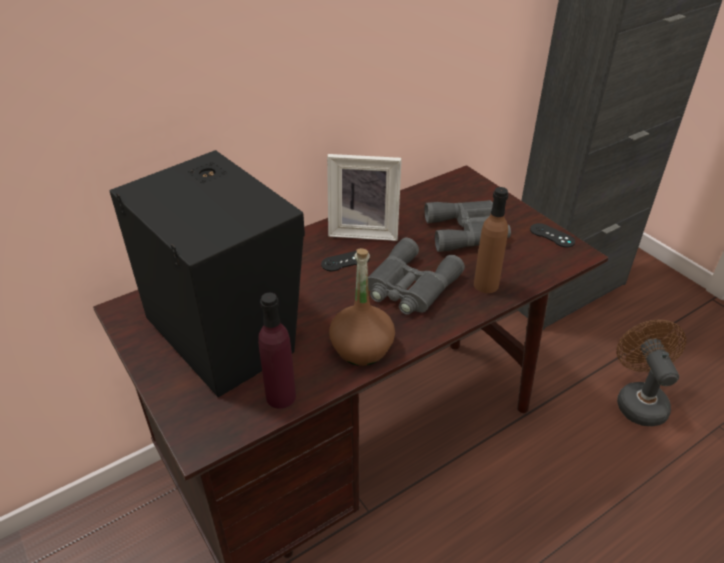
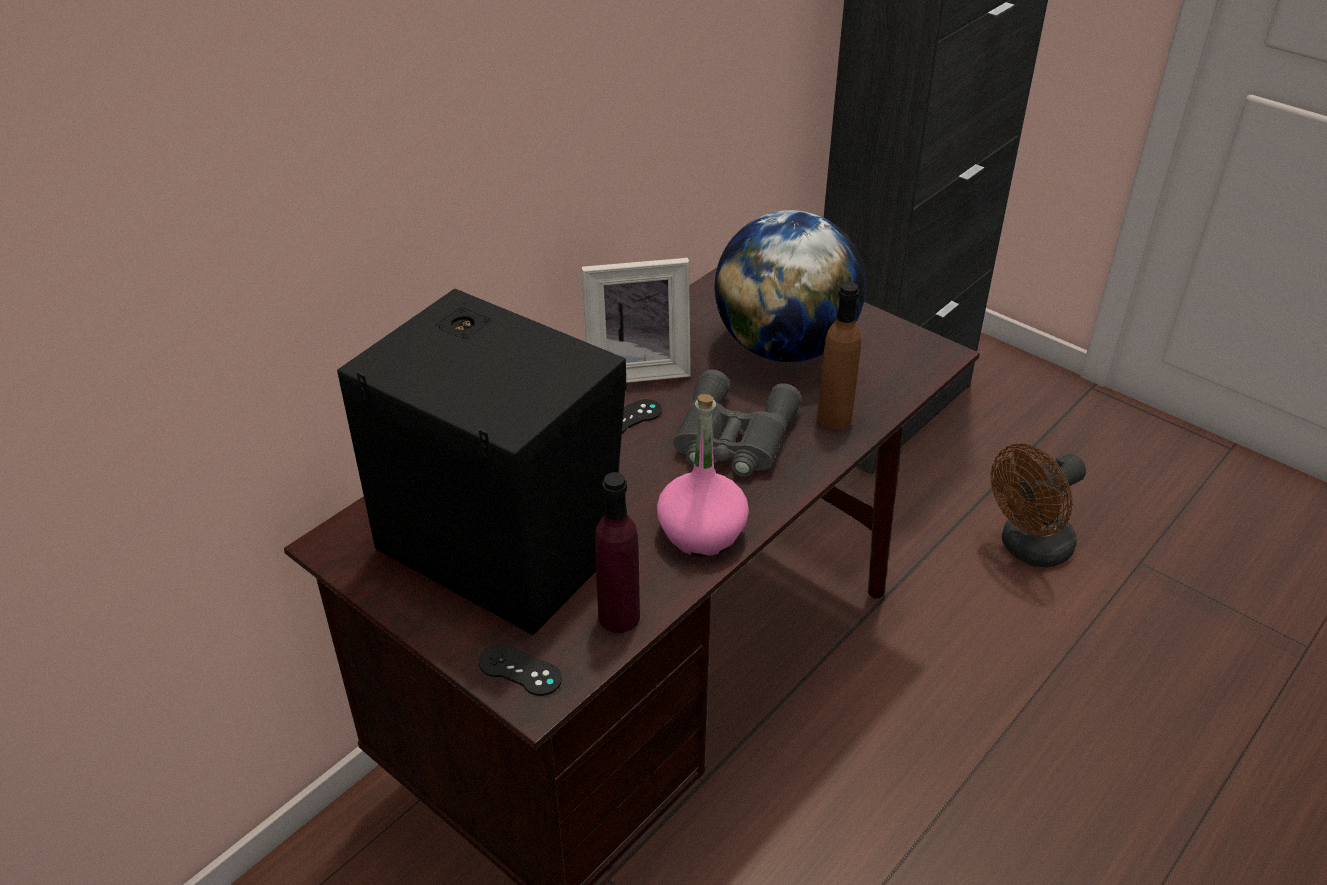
camera: 15 degrees left, 0 degrees up
brown bottle [329,248,395,366] -> pink bottle [657,394,749,556]
grey binoculars [424,200,511,252] -> globe [715,210,866,362]
black game controller [530,223,575,248] -> black game controller moved to [479,645,562,696]
brown fan [617,320,686,426] -> brown fan turned 105 degrees counterclockwise [990,443,1086,567]

